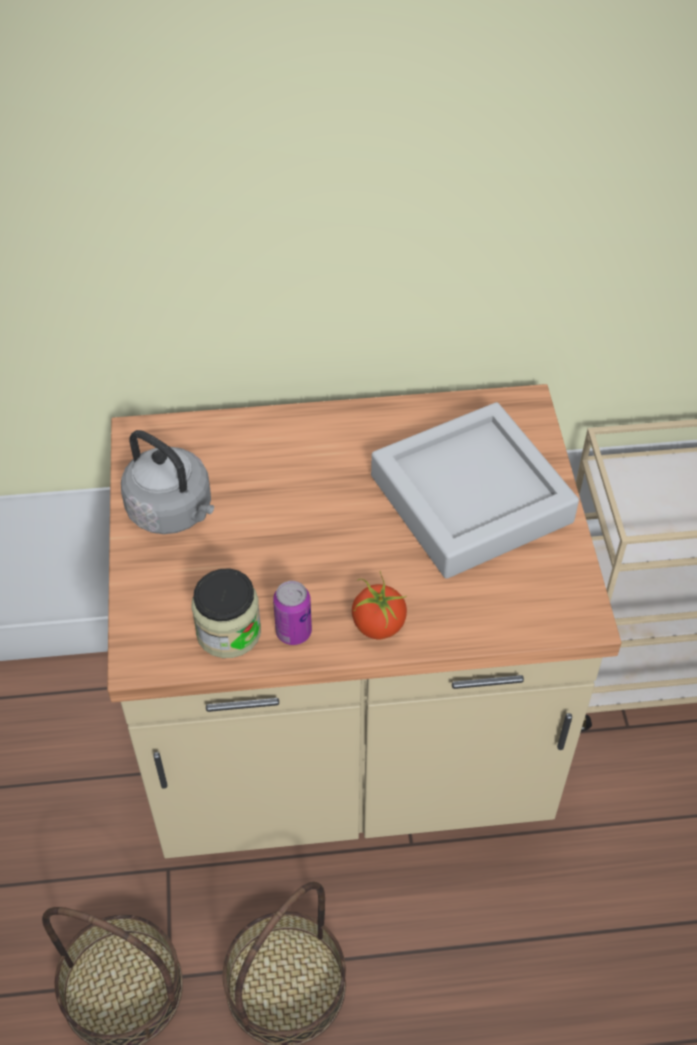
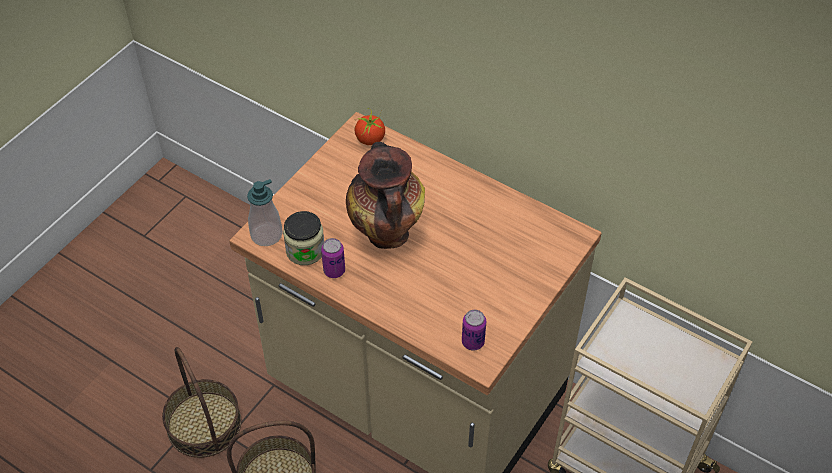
camera: 40 degrees right, 0 degrees up
grey kettle [121,430,214,534] -> none
tomato [352,572,407,640] -> tomato moved to [354,108,385,145]
grey tray [371,402,579,579] -> none
none -> soap dispenser [247,179,283,246]
none -> vase [346,142,425,249]
none -> can [462,310,486,350]

